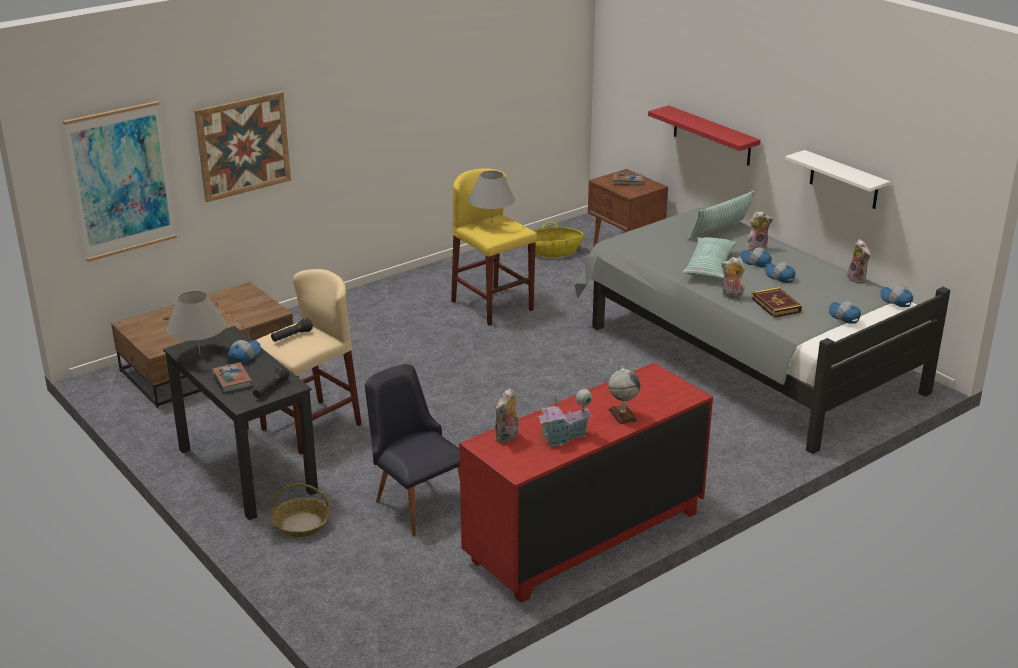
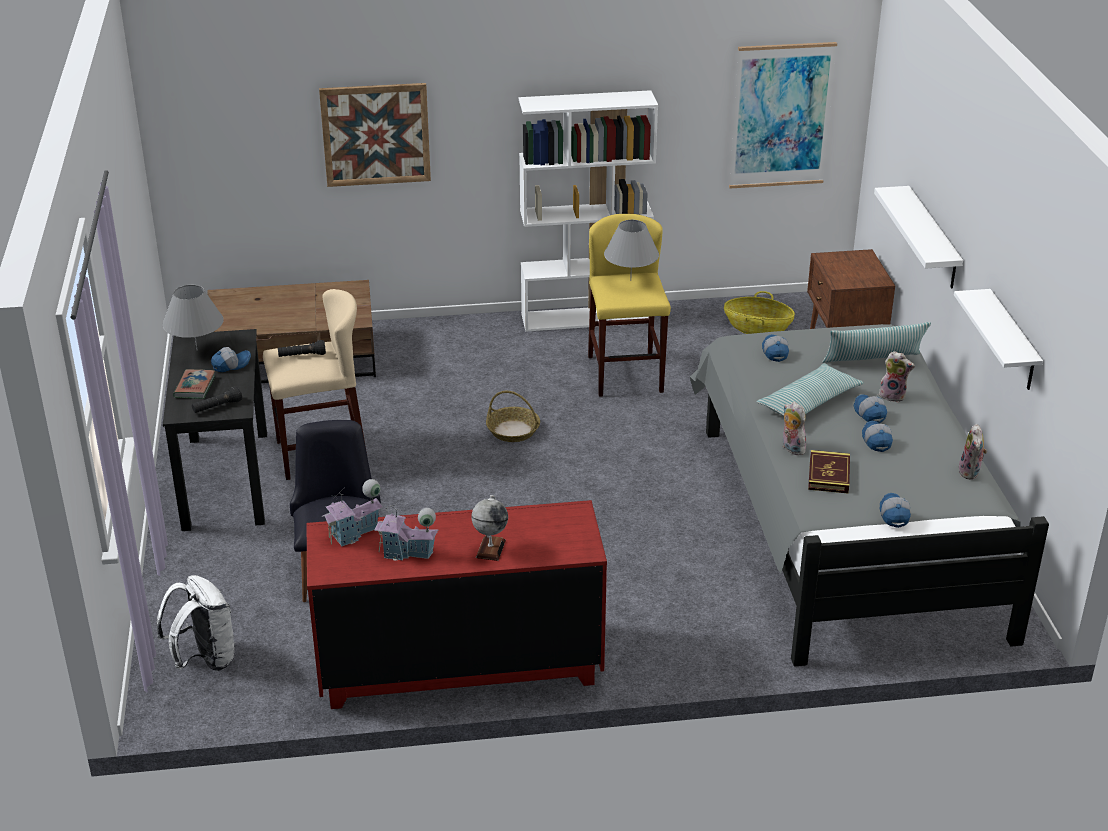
camera: 30 degrees right, 5 degrees up
picture [63,101,177,262] -> picture moved to [729,42,837,188]
basket [271,483,330,537] -> basket moved to [486,391,540,442]
plush toy [495,388,519,443] -> toy house [322,479,383,546]
book [613,173,643,186] -> none
red shelf [648,105,761,166] -> white shelf [874,186,963,288]
cap [880,285,913,307] -> cap moved to [762,334,789,362]
none -> white backpack [157,575,235,671]
none -> white bookcase [519,90,658,332]

